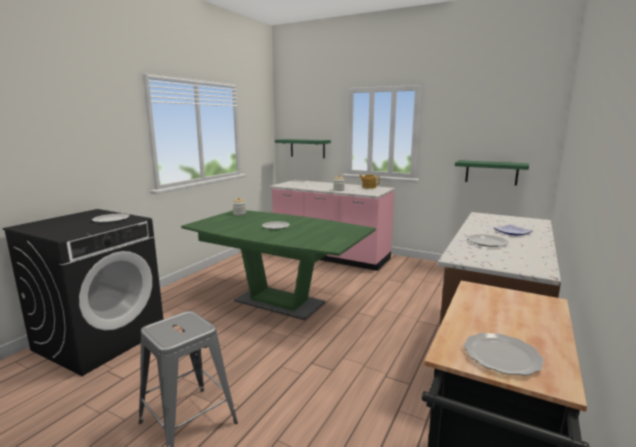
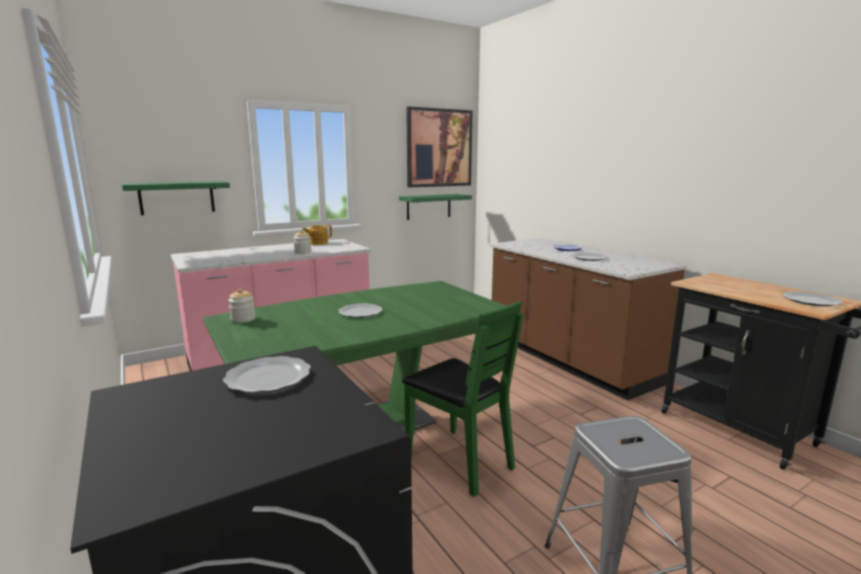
camera: 60 degrees left, 0 degrees up
none -> green chair [402,301,524,497]
none -> picture [406,106,473,188]

